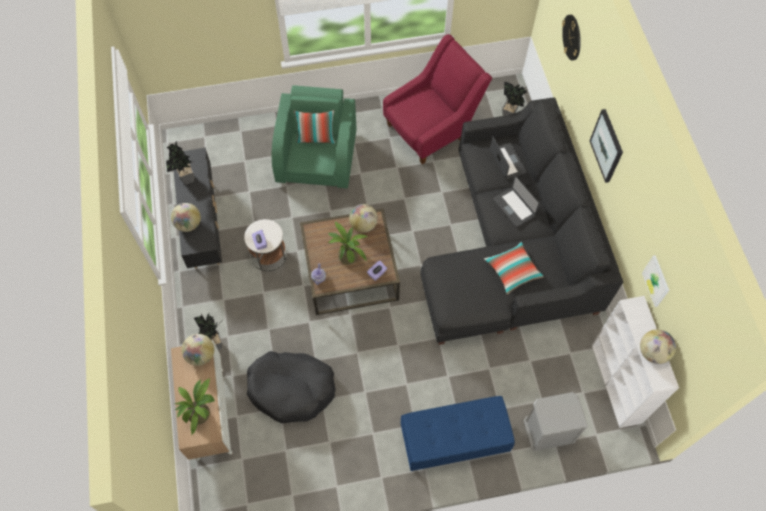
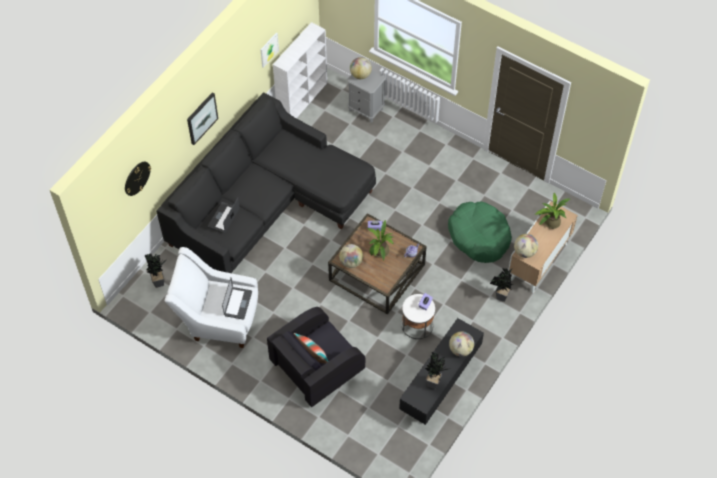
camera: 135 degrees left, 5 degrees down
black dog bed [247,351,336,423] -> green dog bed [448,202,512,263]
green armchair [272,85,357,188] -> black armchair [267,307,365,407]
red armchair [383,34,492,164] -> white armchair [165,247,258,348]
blue bench [401,396,515,471] -> none
pillow [484,242,544,295] -> none
laptop [493,175,540,227] -> laptop moved to [222,278,252,320]
globe [640,329,676,364] -> globe moved to [350,57,372,79]

